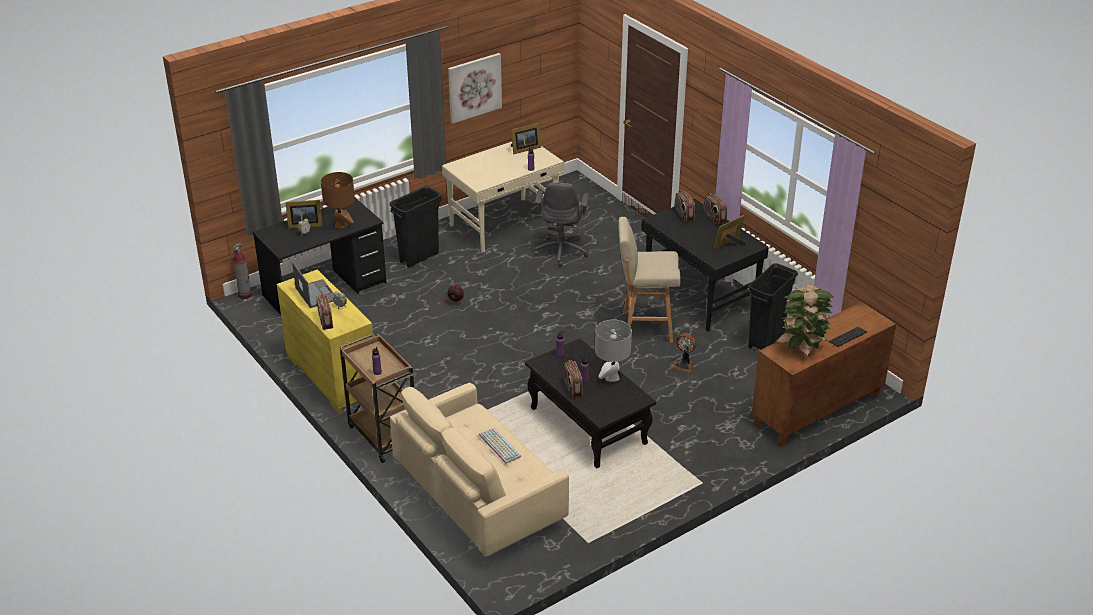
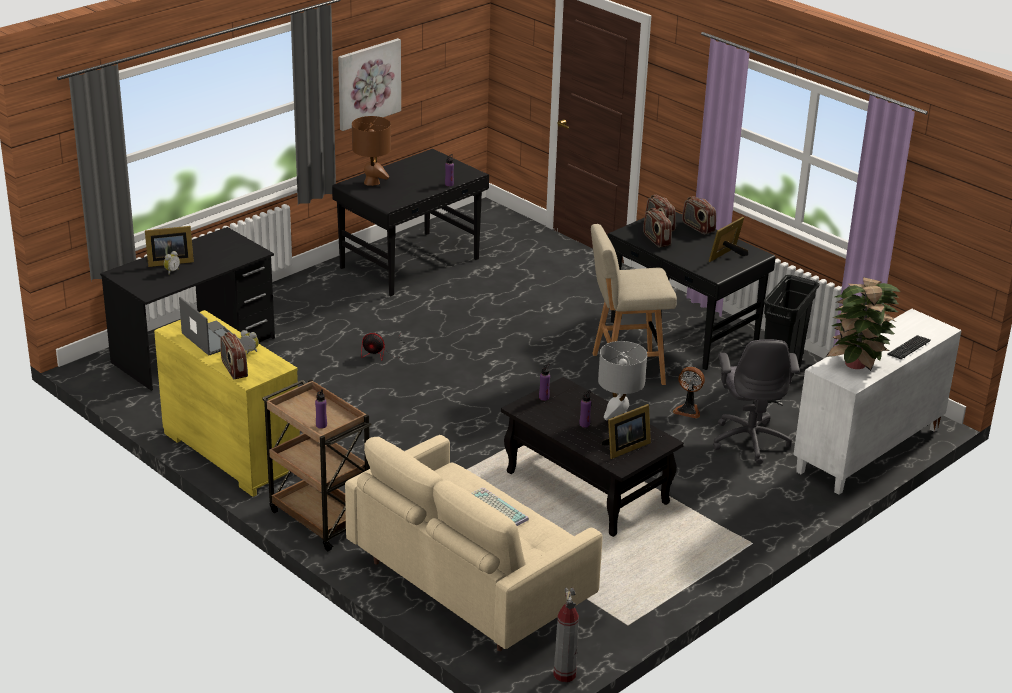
camera: 10 degrees left, 5 degrees down
fire extinguisher [233,243,252,299] -> fire extinguisher moved to [553,588,579,682]
brown table lamp [321,172,355,228] -> brown table lamp moved to [352,116,391,186]
black trash can [390,186,442,268] -> none
beige desk [442,142,565,252] -> black desk [332,149,489,296]
picture frame [511,123,541,154] -> picture frame moved to [602,404,651,459]
grey office chair [534,183,589,267] -> grey office chair moved to [713,340,800,464]
radio [564,360,583,398] -> radio moved to [643,208,672,248]
brown cabinet [752,302,896,447] -> white cabinet [793,309,962,495]

